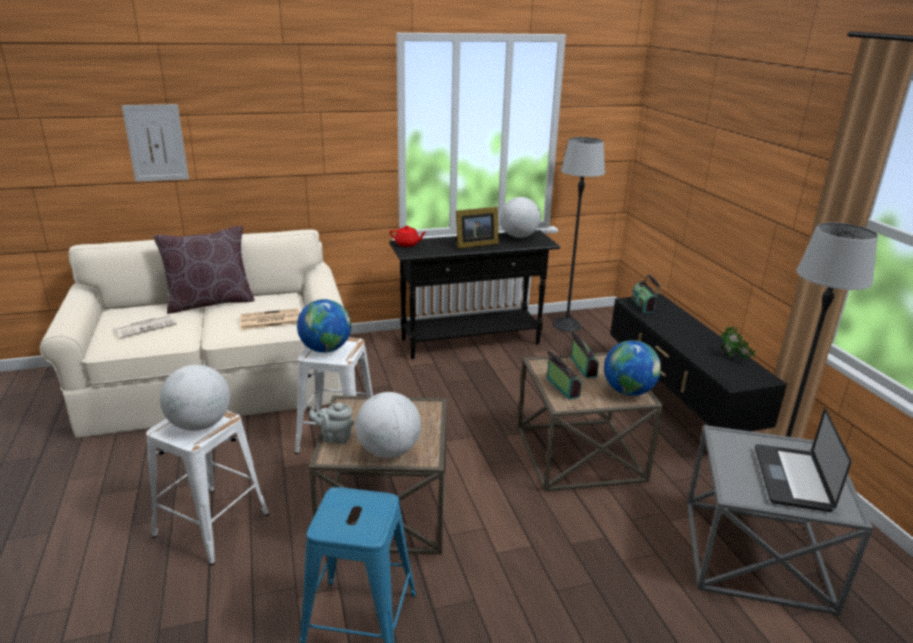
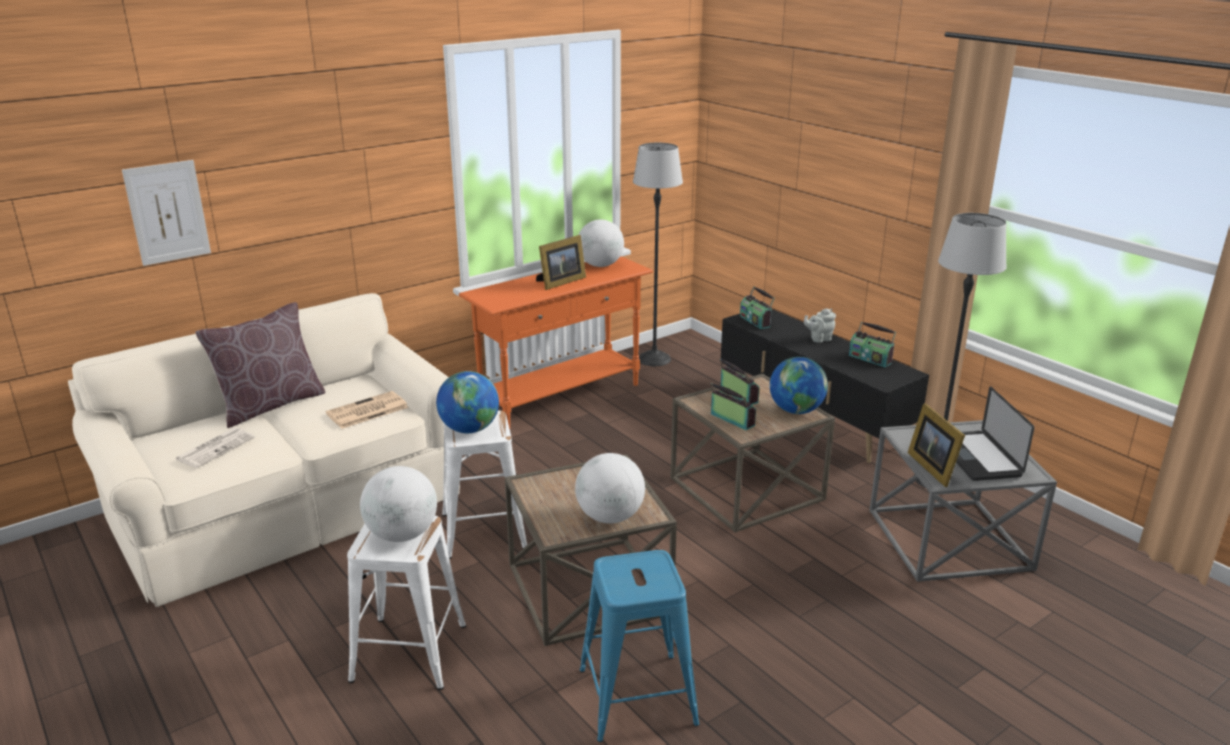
camera: 20 degrees left, 0 degrees up
grey teapot [309,402,354,444] -> grey teapot moved to [804,308,836,343]
black console table [389,230,561,359] -> orange console table [459,256,653,429]
red teapot [390,226,426,247] -> none
potted plant [720,326,755,359] -> radio [849,321,896,368]
none -> picture frame [908,403,965,487]

